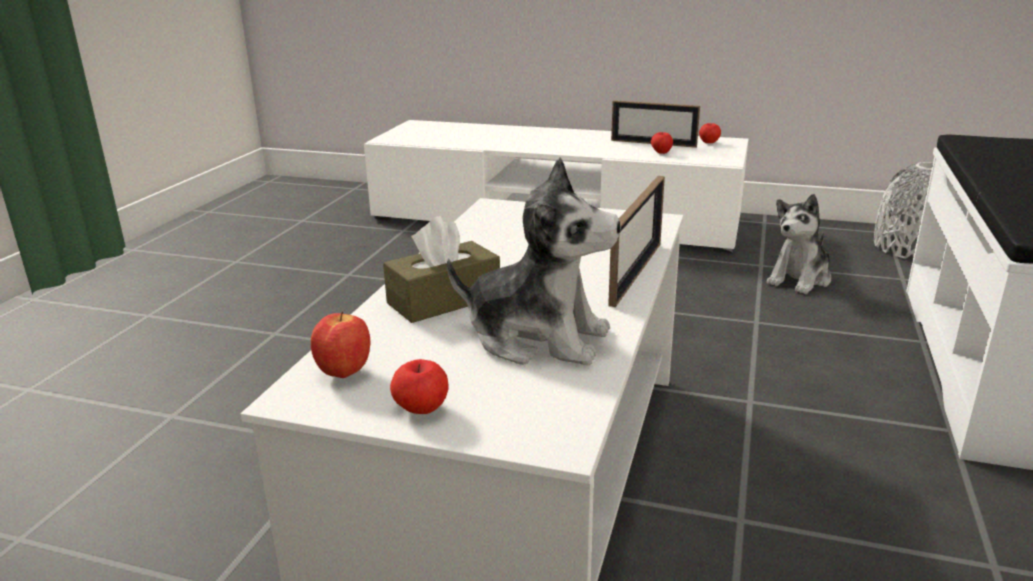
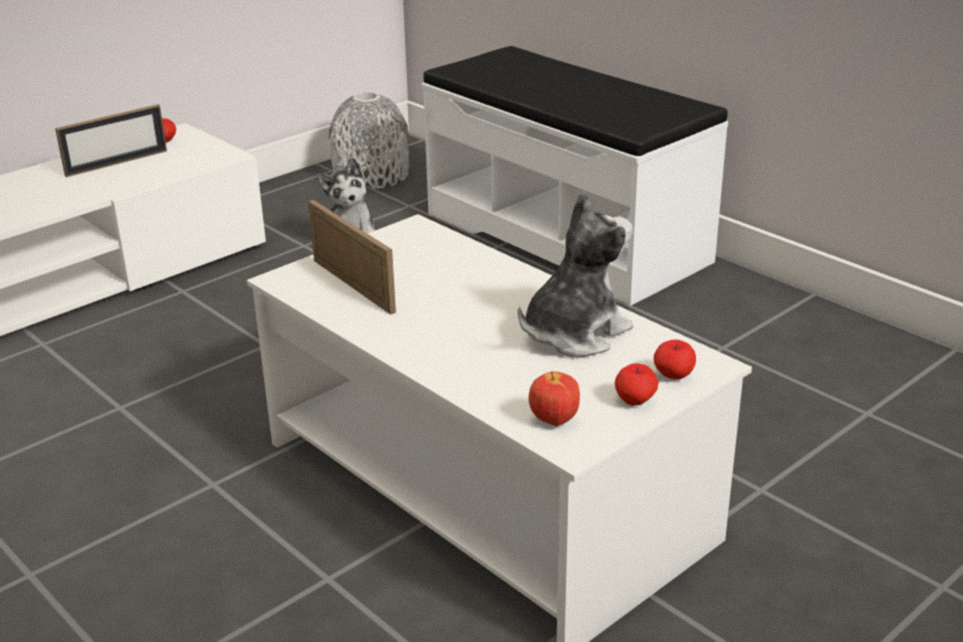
camera: 60 degrees left, 5 degrees up
brown tissue box [383,216,500,323] -> none
picture frame [608,176,665,307] -> picture frame moved to [308,200,396,315]
apple [651,132,673,154] -> apple moved to [654,340,696,380]

